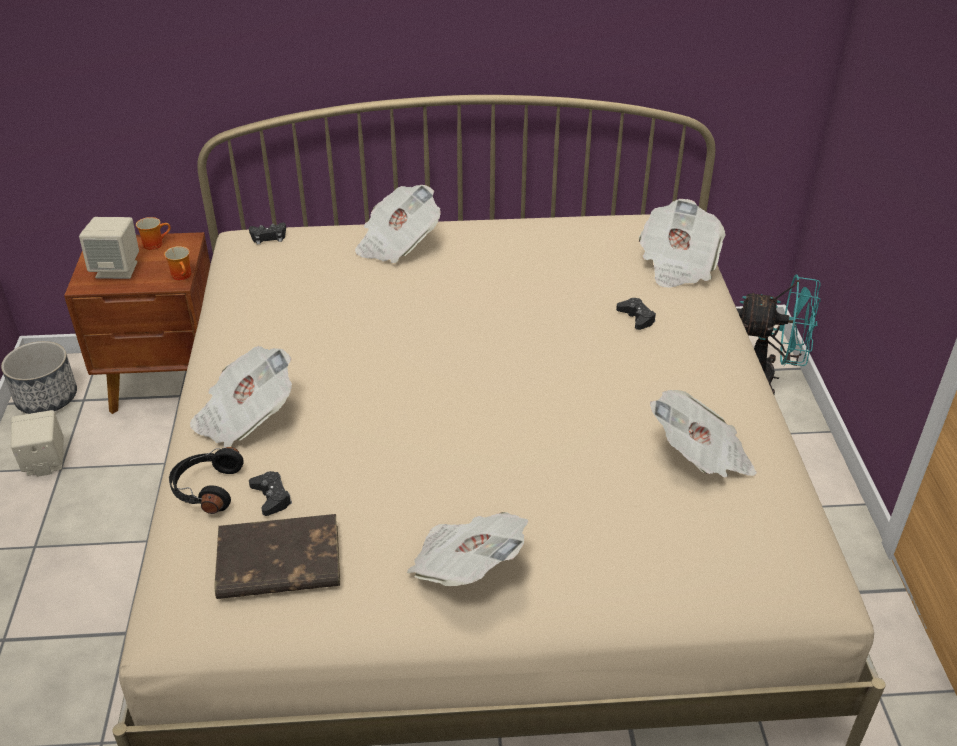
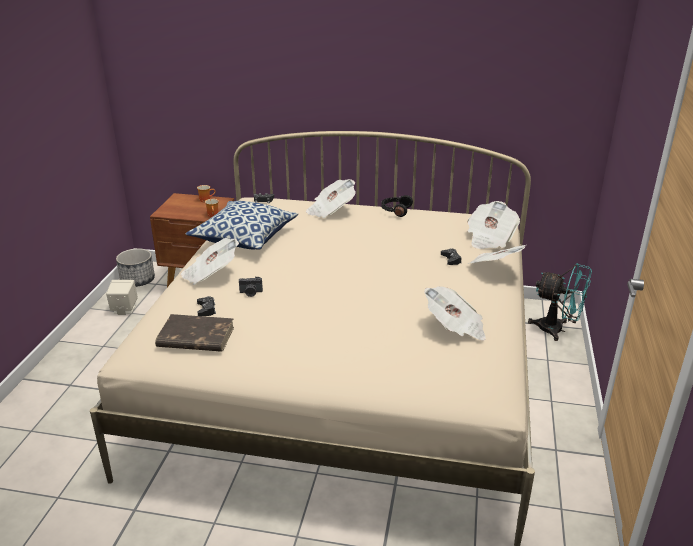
camera: 15 degrees right, 10 degrees down
beige speaker [79,217,139,279] -> none
black headphones [169,447,244,514] -> black headphones moved to [381,195,413,217]
newspaper [407,512,529,586] -> newspaper moved to [467,245,526,264]
none -> pillow [185,201,298,250]
none -> camera [239,277,263,297]

